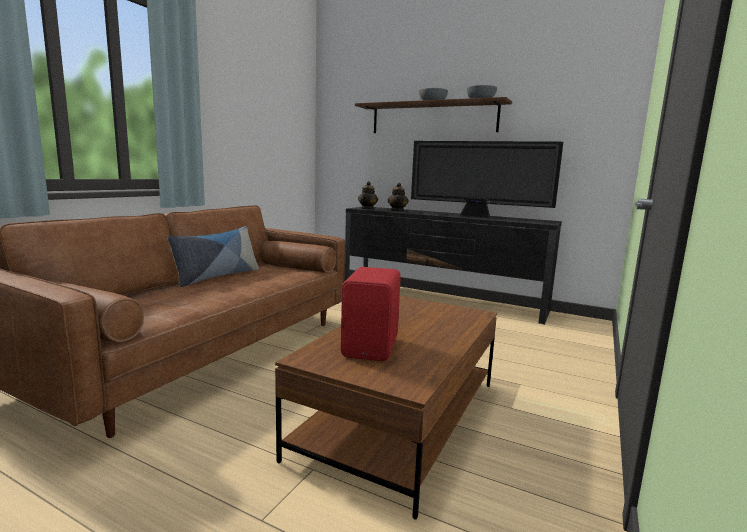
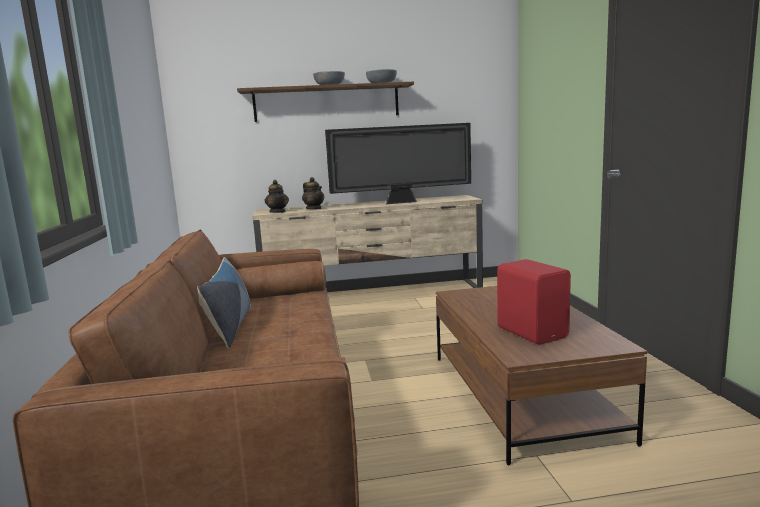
camera: 35 degrees left, 0 degrees up
black tv stand [344,207,562,324] -> beige tv stand [252,195,483,288]

